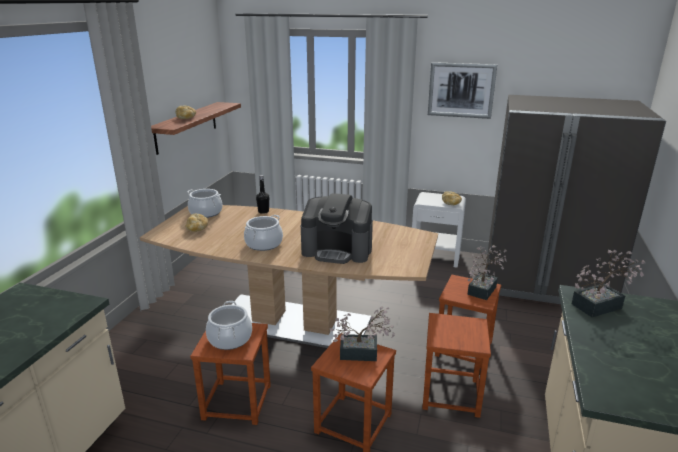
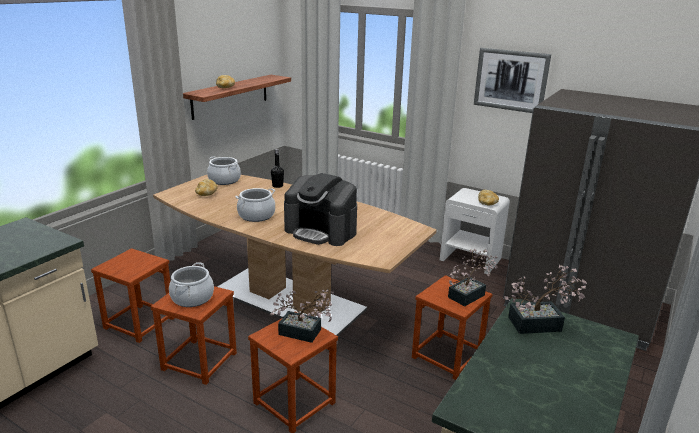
camera: 15 degrees right, 0 degrees up
brown stool [422,313,491,418] -> brown stool moved to [91,248,174,343]

